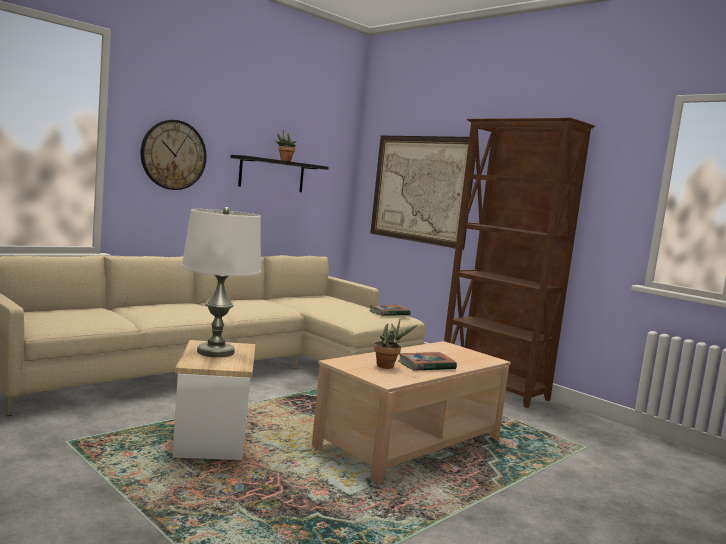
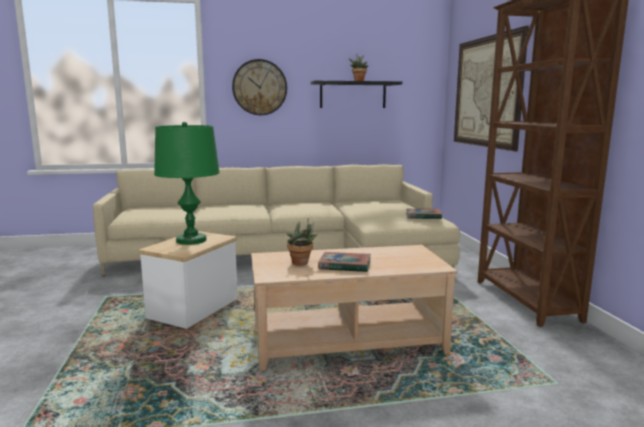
camera: 35 degrees right, 5 degrees up
white table lamp [182,207,261,357] -> green table lamp [154,122,220,245]

